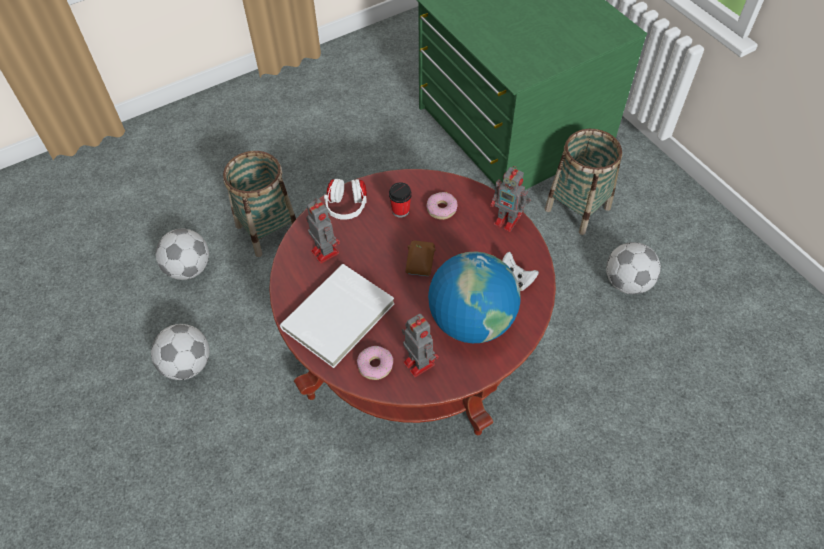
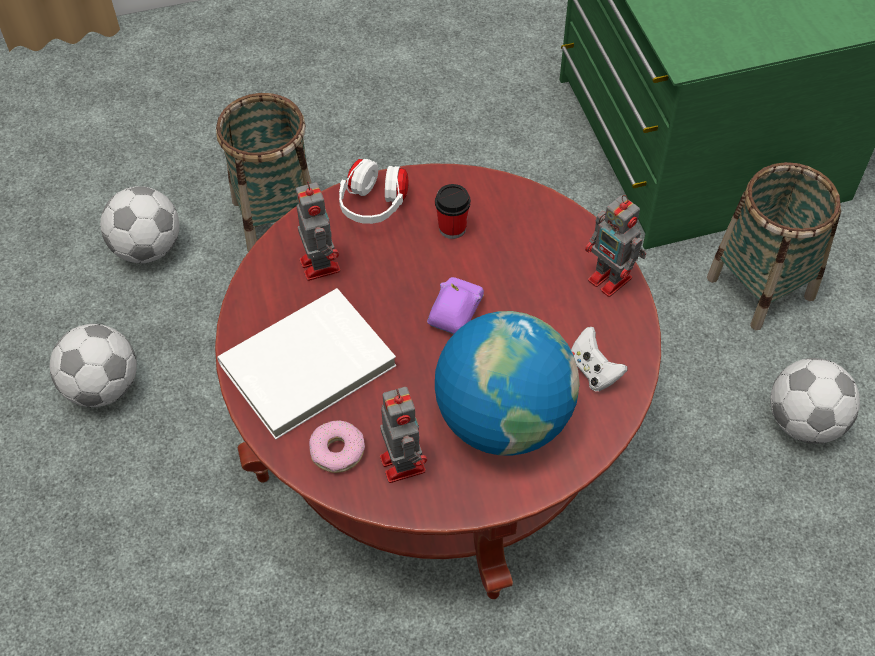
camera: 15 degrees right, 0 degrees up
brown toy car [405,241,436,276] -> purple toy car [427,277,484,334]
donut [426,192,458,220] -> none

